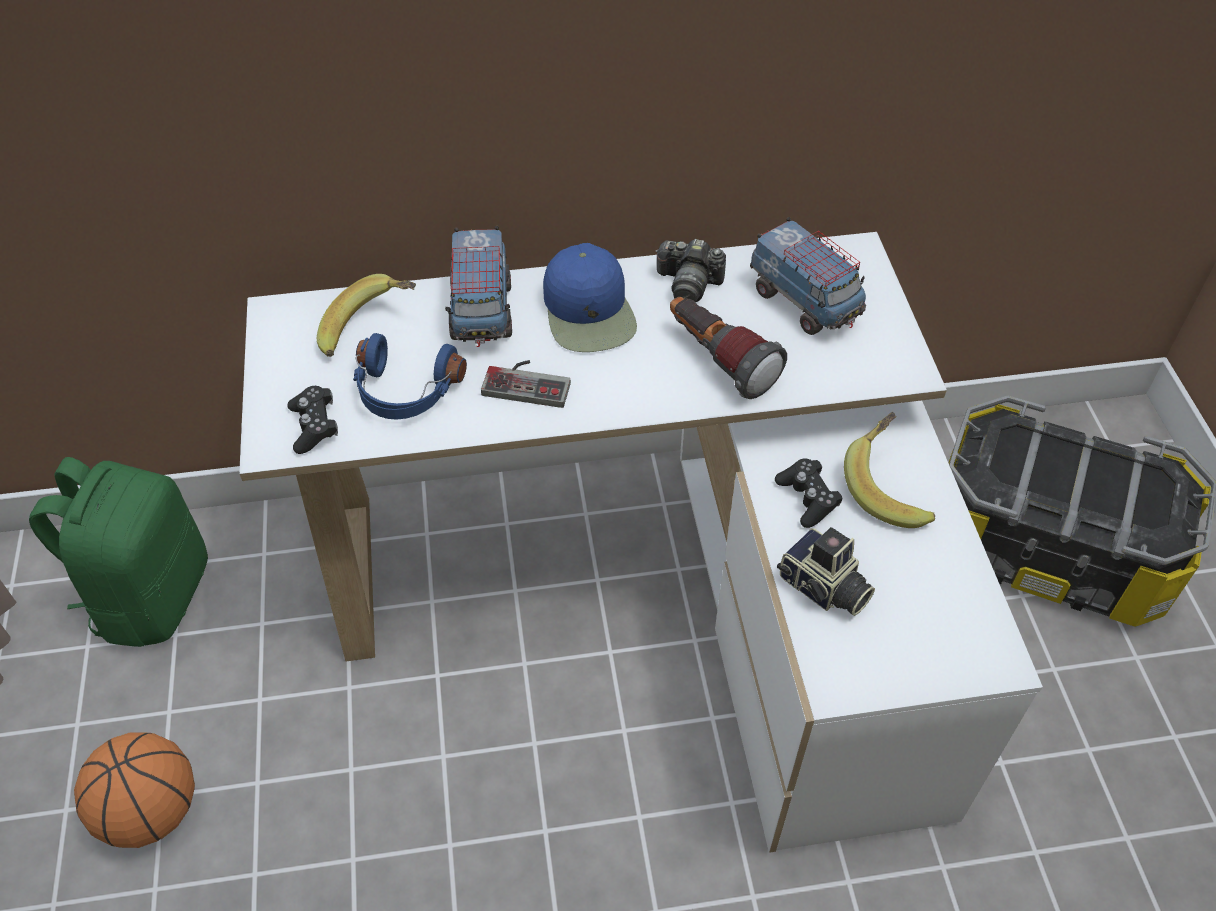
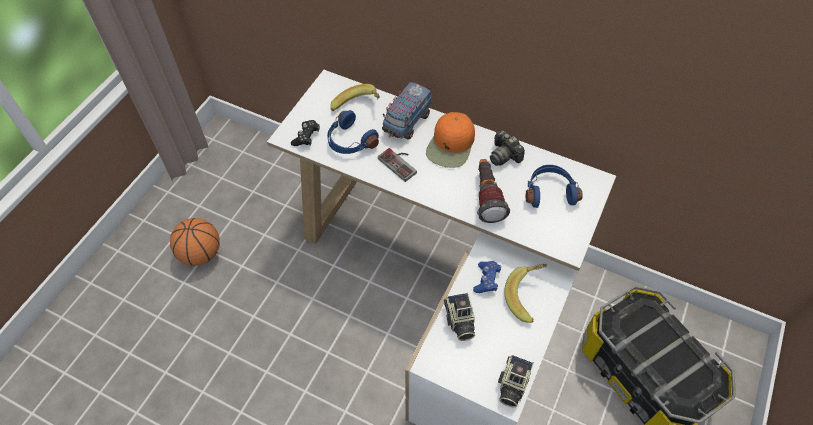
camera: 35 degrees right, 5 degrees up
green backpack [29,457,208,647] -> none
blue cap [543,243,637,352] -> orange cap [426,112,475,168]
toy truck [750,217,866,335] -> blue headphones [526,165,583,208]
black game controller [775,459,842,528] -> blue game controller [473,261,501,293]
none -> camera [498,355,534,408]

